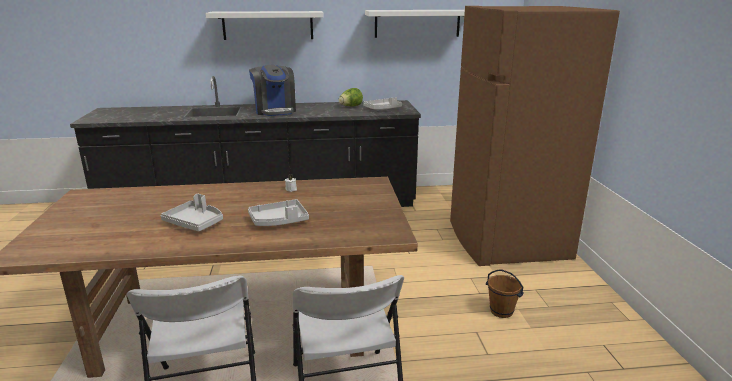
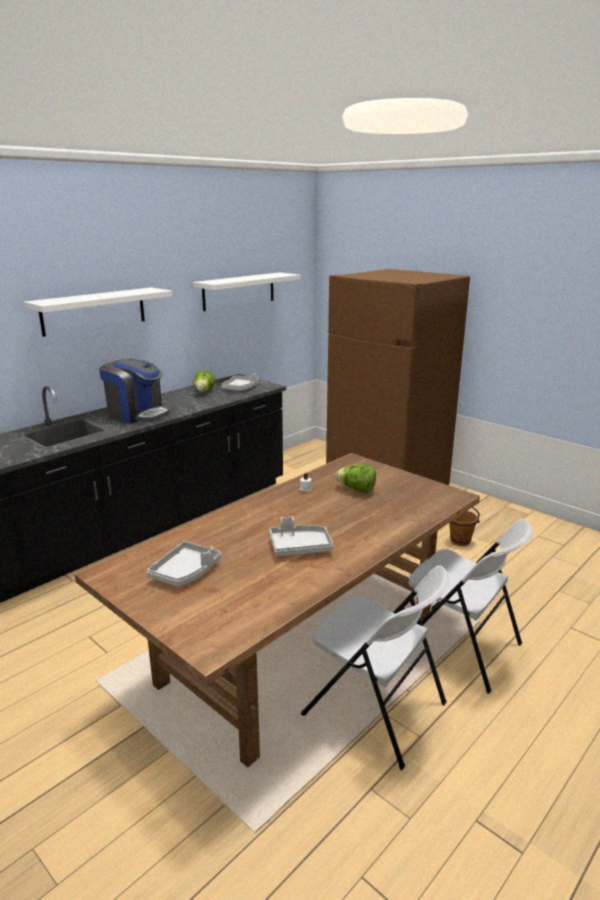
camera: 40 degrees left, 0 degrees up
grey tray [248,199,309,226] -> grey tray moved to [147,541,221,586]
none -> lettuce [336,464,376,493]

